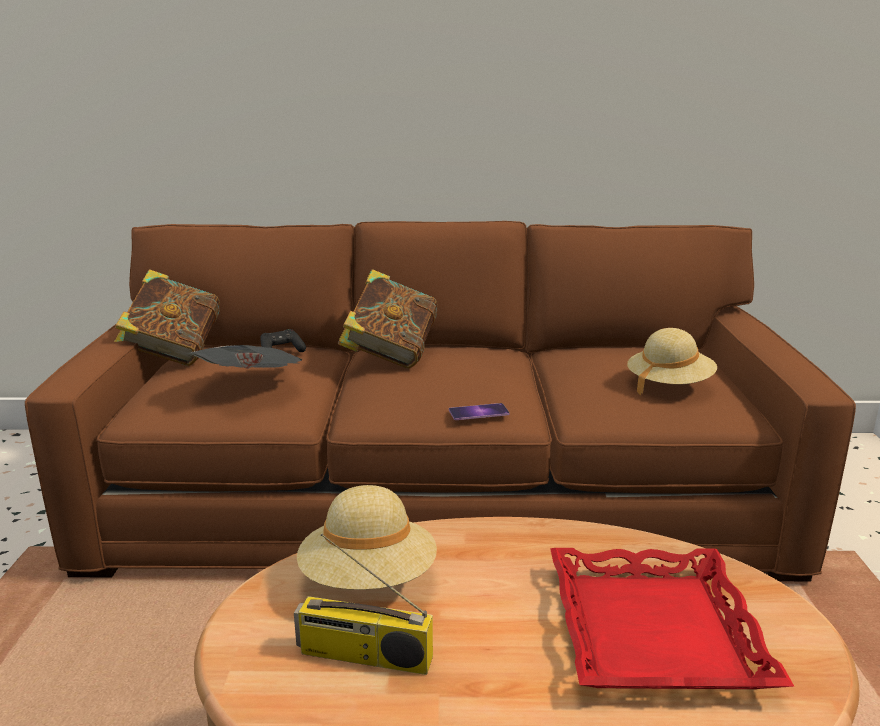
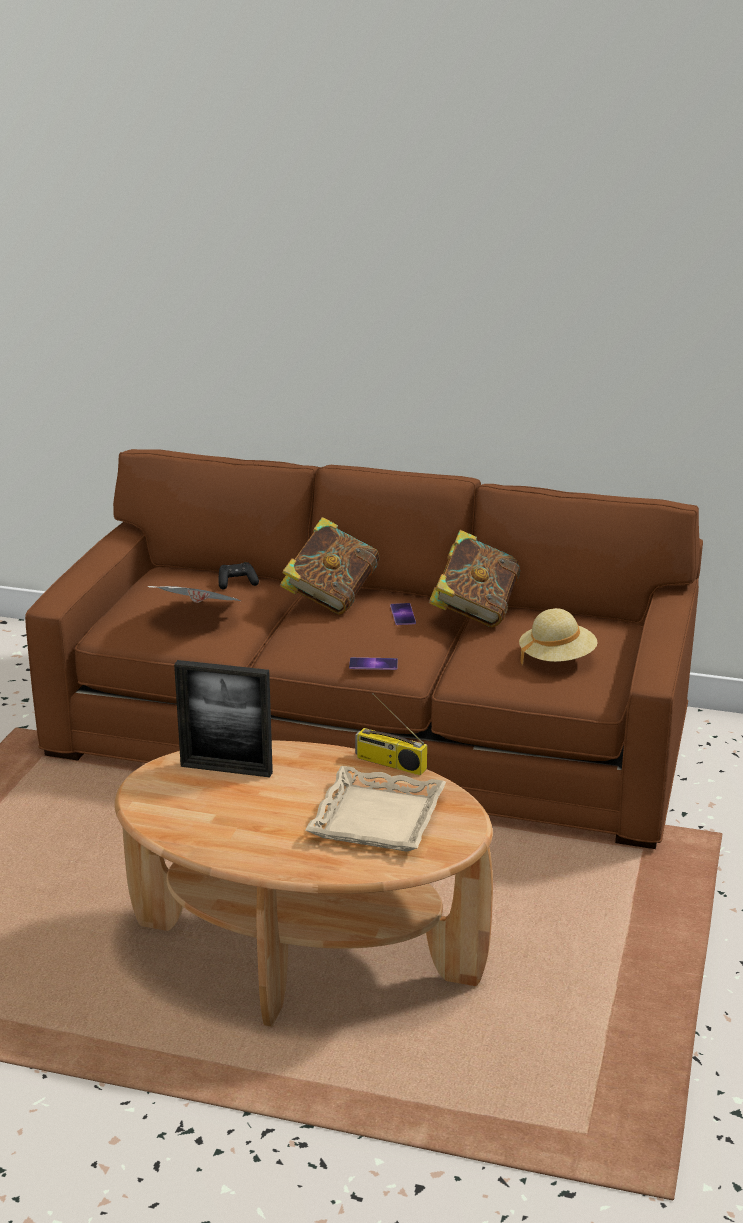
camera: 15 degrees right, 5 degrees up
book [114,269,220,366] -> book moved to [429,530,520,627]
radio [294,534,433,675] -> radio moved to [355,693,427,776]
beige hat [297,485,437,590] -> picture frame [174,660,273,777]
red tray [550,548,794,689] -> beige tray [305,766,446,852]
none -> phone [390,603,416,625]

